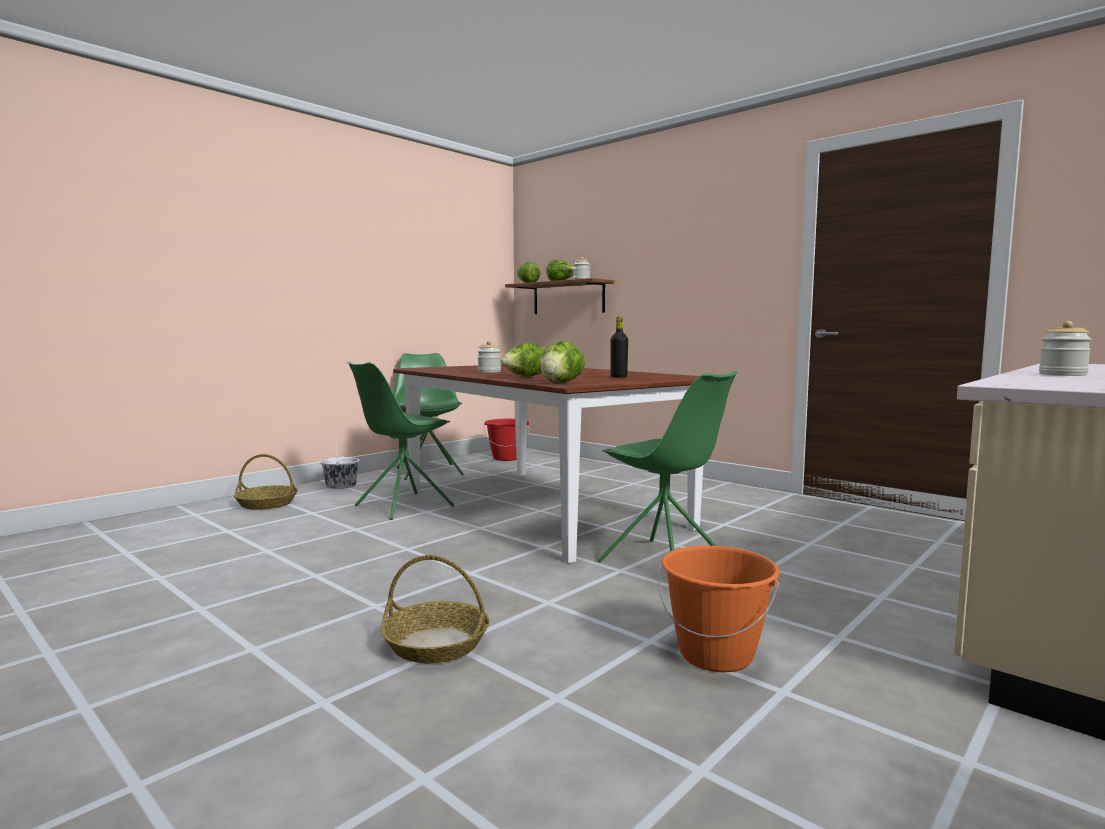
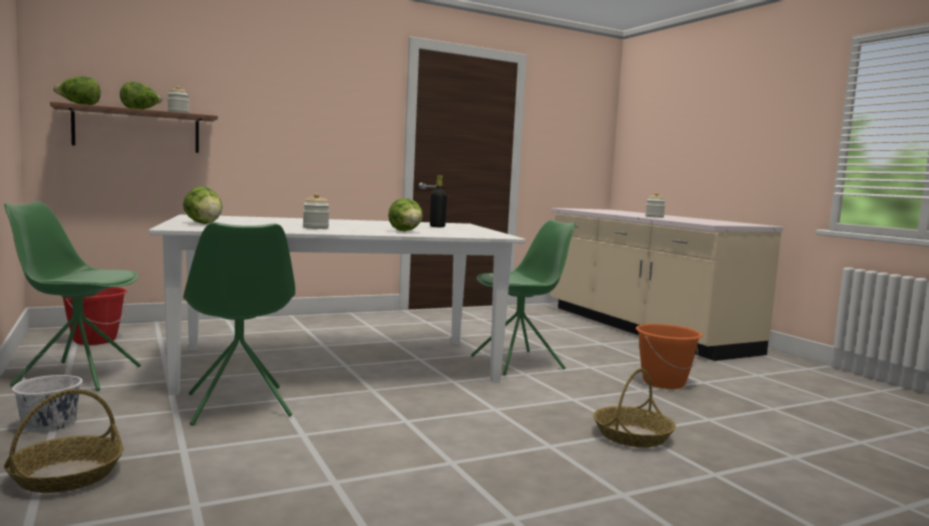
camera: 70 degrees left, 0 degrees up
brown dining table [393,365,703,564] -> white dining table [149,215,525,395]
lettuce [539,341,585,383] -> lettuce moved to [183,186,223,224]

